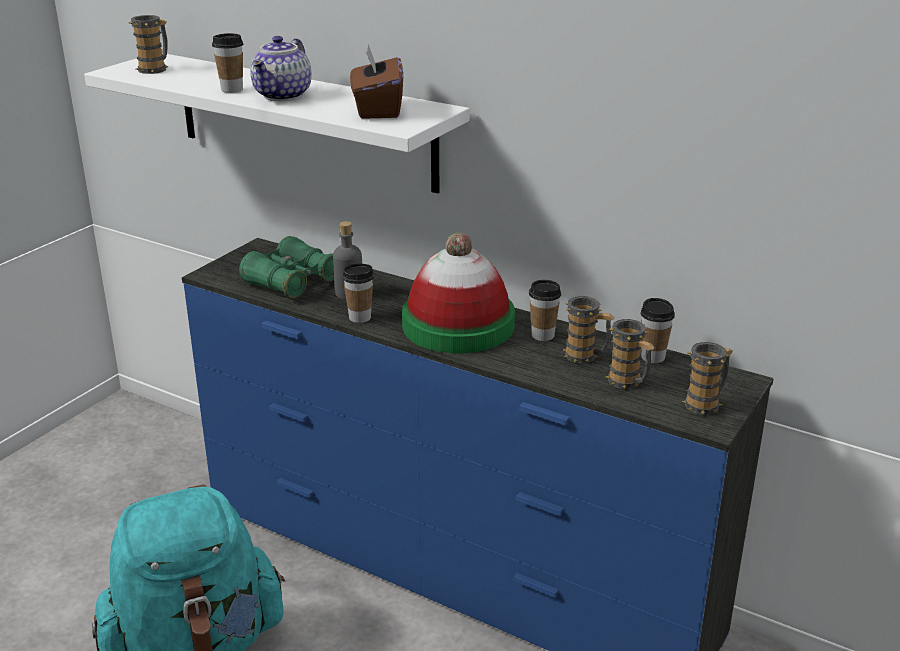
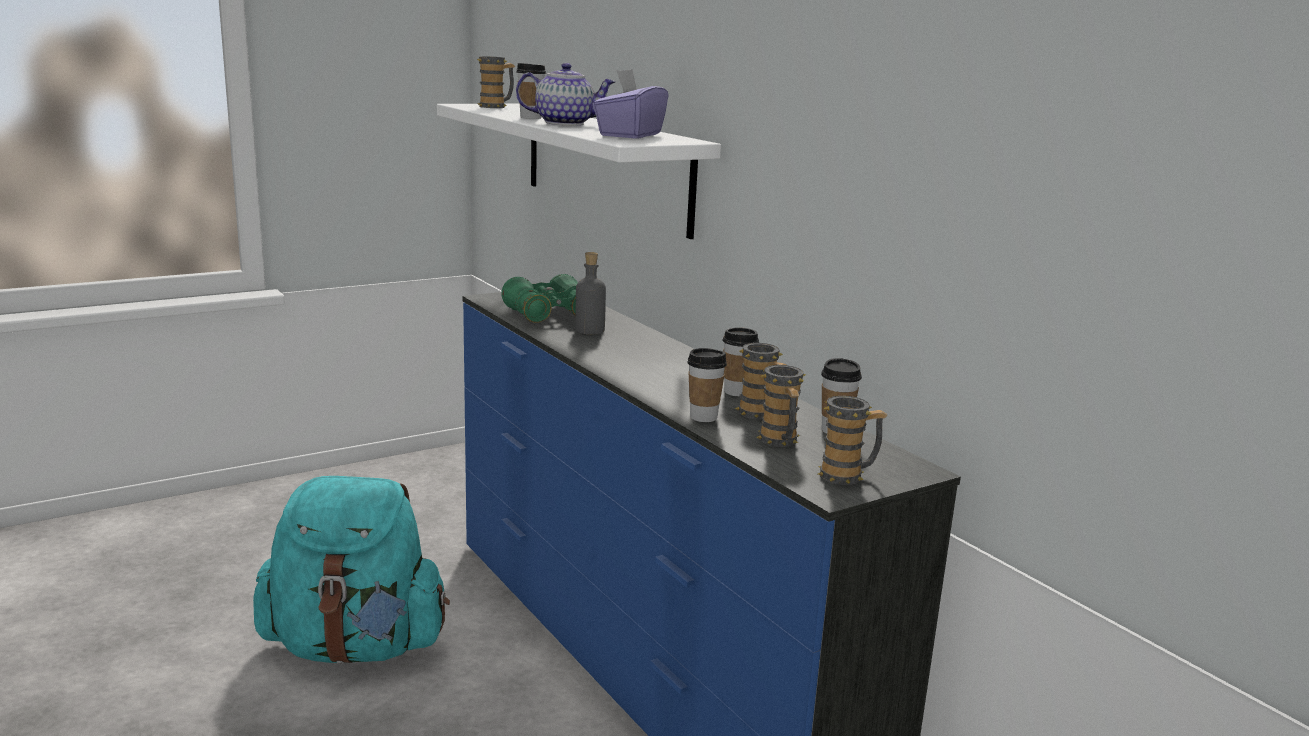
camera: 25 degrees right, 10 degrees down
teapot [250,36,312,101] -> teapot turned 135 degrees counterclockwise [516,63,616,126]
cup [342,264,374,323] -> cup moved to [688,348,727,422]
brown tissue box [350,44,403,119] -> purple tissue box [593,69,669,139]
hat [402,232,515,353] -> none

